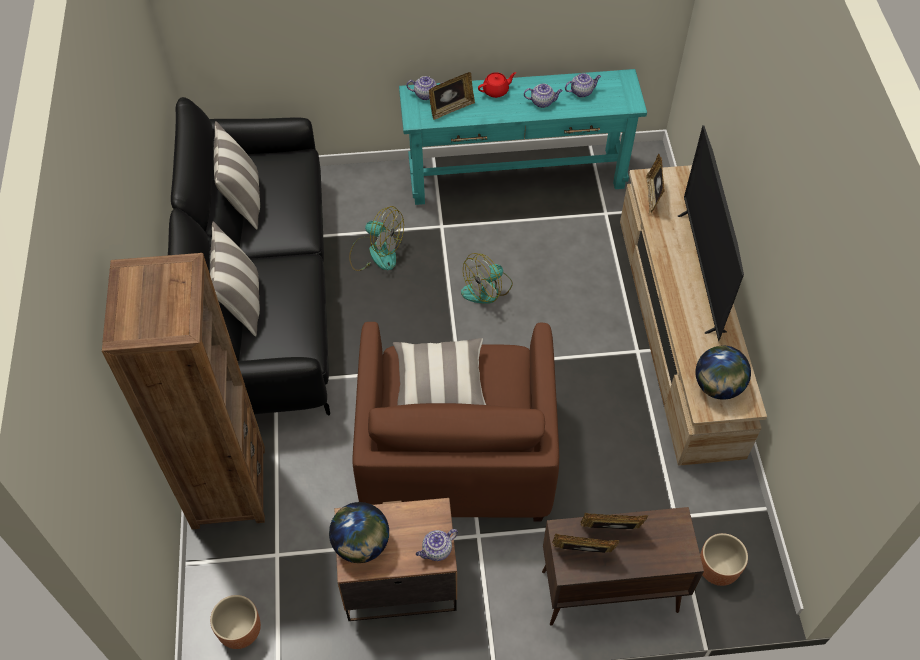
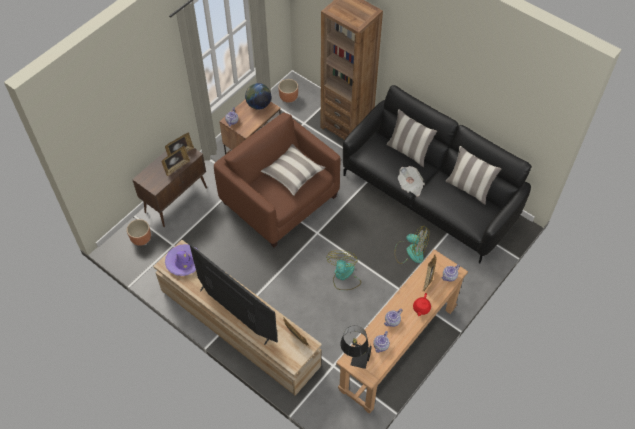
camera: 135 degrees right, 0 degrees up
fan [349,206,404,271] -> fan turned 135 degrees counterclockwise [394,226,429,264]
turquoise console table [399,69,647,205] -> brown console table [336,249,468,414]
globe [695,346,751,400] -> purple hat [165,244,199,276]
none -> black table lamp [340,326,372,369]
none -> newspaper [398,166,425,197]

